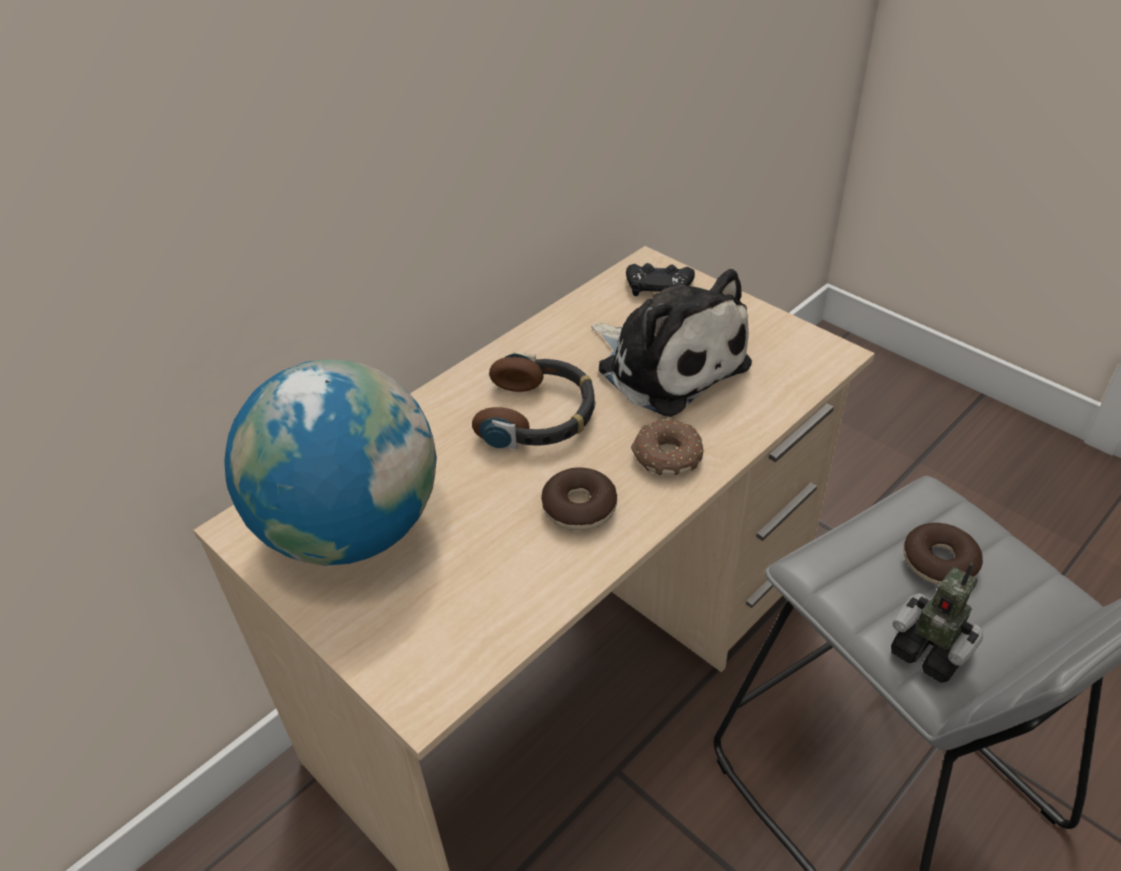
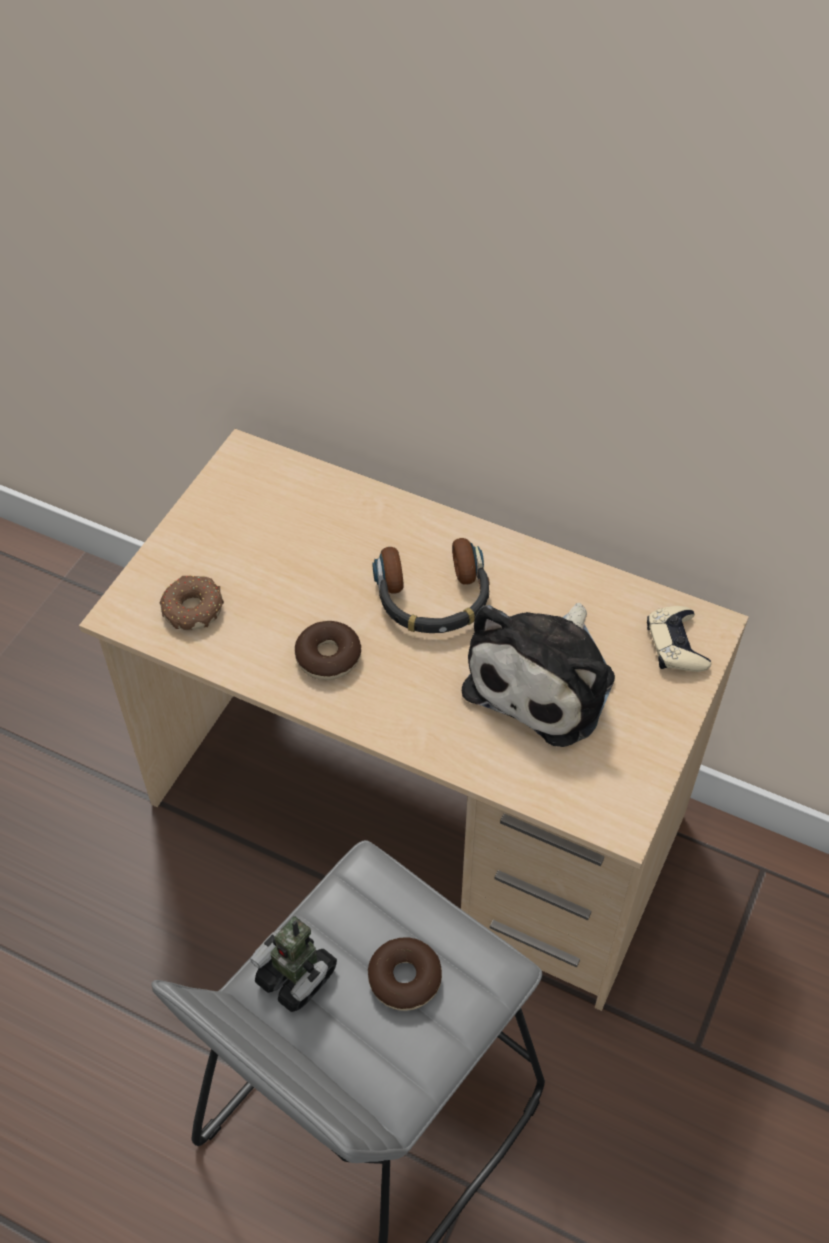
camera: 70 degrees right, 10 degrees up
globe [224,359,437,566] -> none
black game controller [626,263,695,296] -> beige game controller [647,606,712,672]
donut [631,419,703,476] -> donut moved to [160,575,224,630]
toy robot [891,562,983,683] -> toy robot turned 75 degrees counterclockwise [250,916,337,1012]

